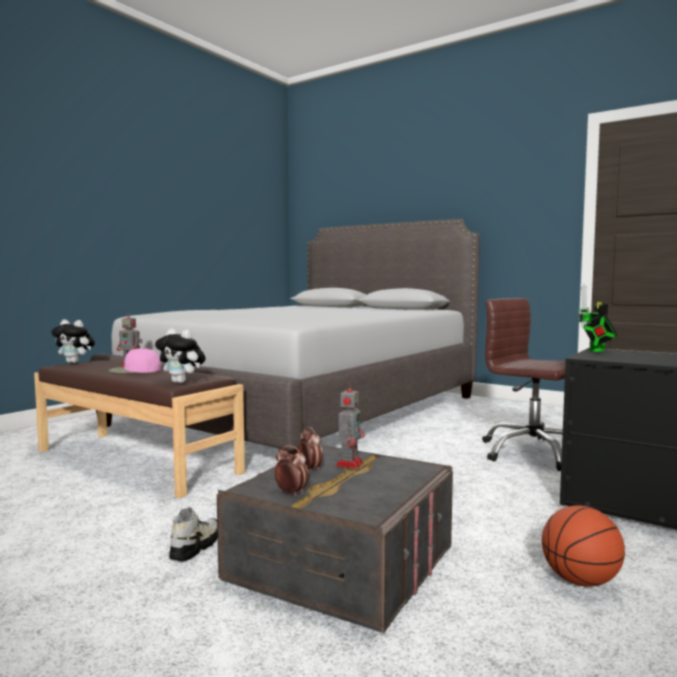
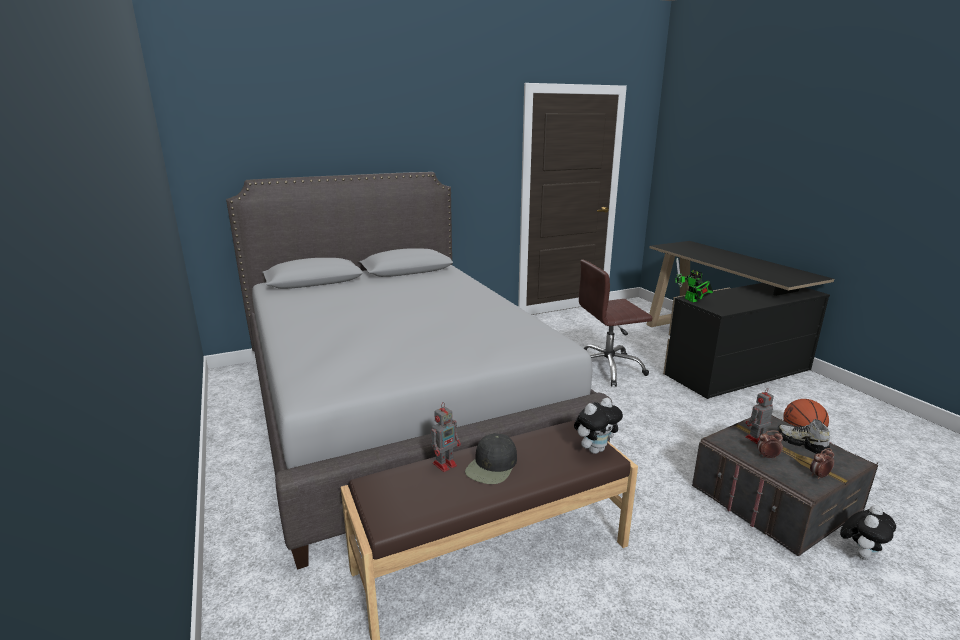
camera: 60 degrees left, 15 degrees up
plush toy [51,319,95,363] -> plush toy moved to [840,505,896,560]
pink cap [108,348,161,373] -> black cap [465,433,517,484]
shoe [169,507,218,561] -> shoe moved to [778,419,830,454]
toy robot [336,381,365,469] -> toy robot turned 75 degrees counterclockwise [745,390,774,444]

